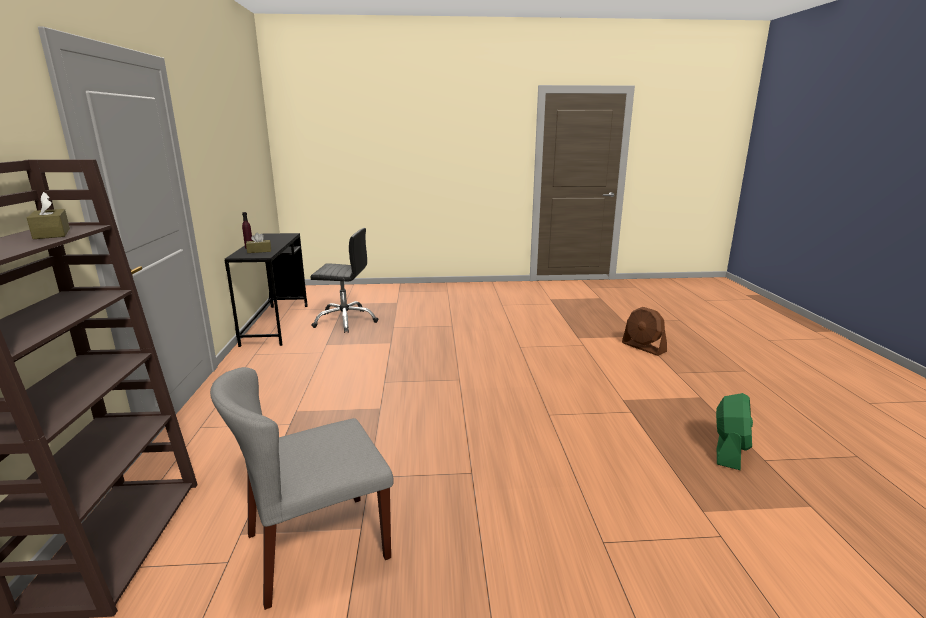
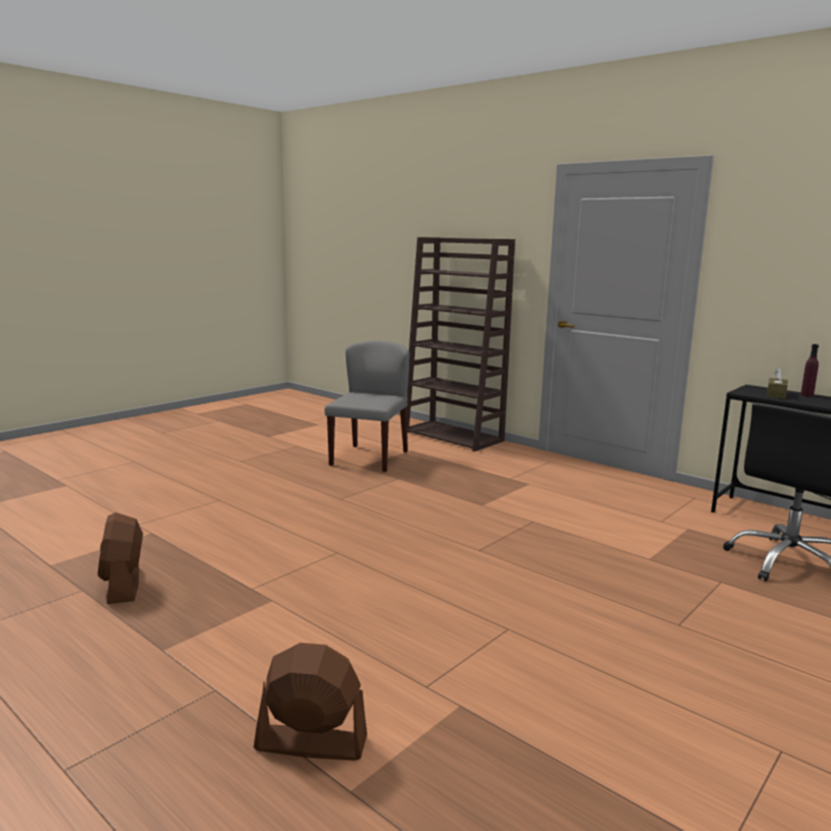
camera: 135 degrees right, 5 degrees down
brown tissue box [27,192,70,239] -> none
green fan [716,393,753,470] -> brown fan [98,512,143,604]

